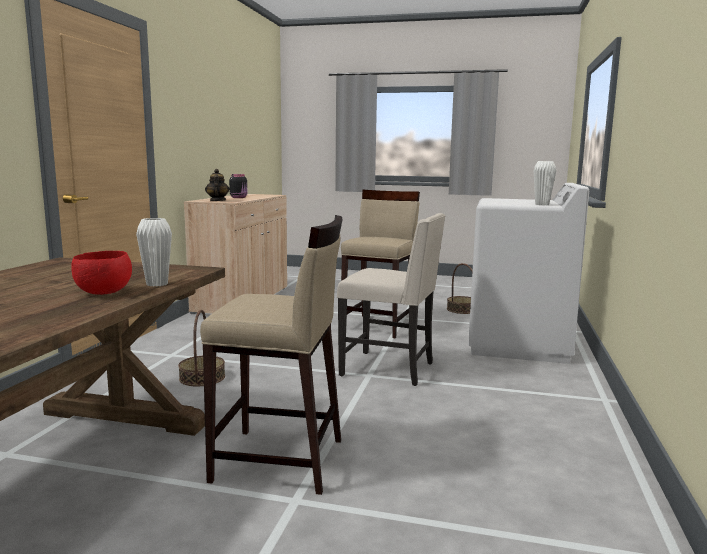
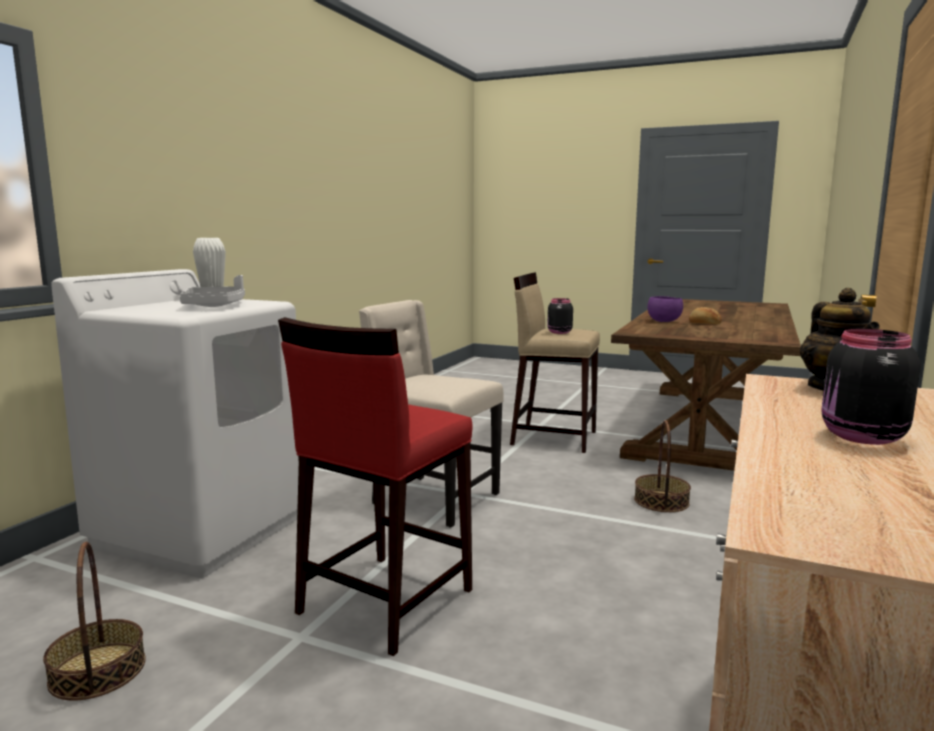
camera: 170 degrees left, 0 degrees up
red bowl [71,251,132,295] -> purple bowl [648,296,683,322]
white vase [136,218,172,287] -> none
beige stool [341,190,420,338] -> red stool [278,317,472,656]
none -> grey tray [180,275,245,307]
none -> black jar [547,298,573,334]
none -> bread [689,307,722,324]

